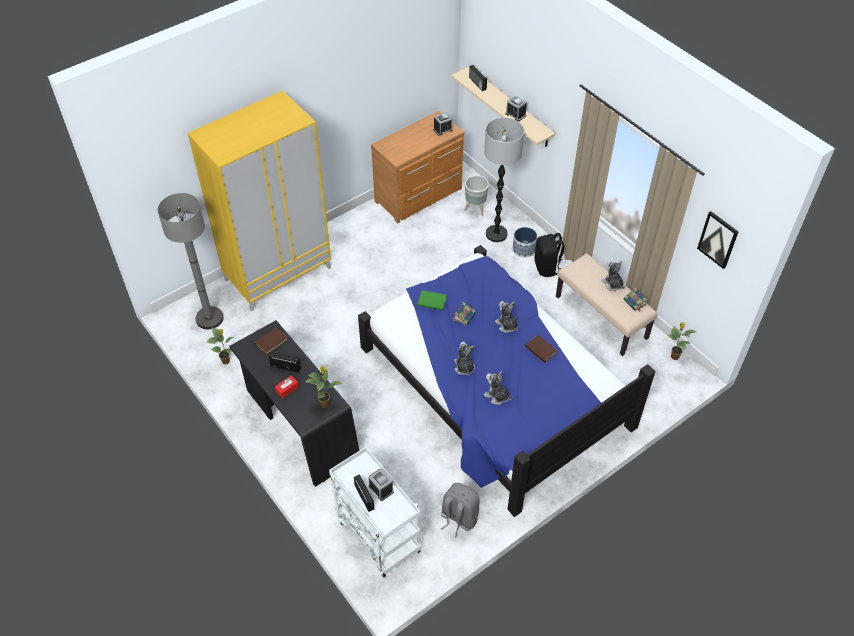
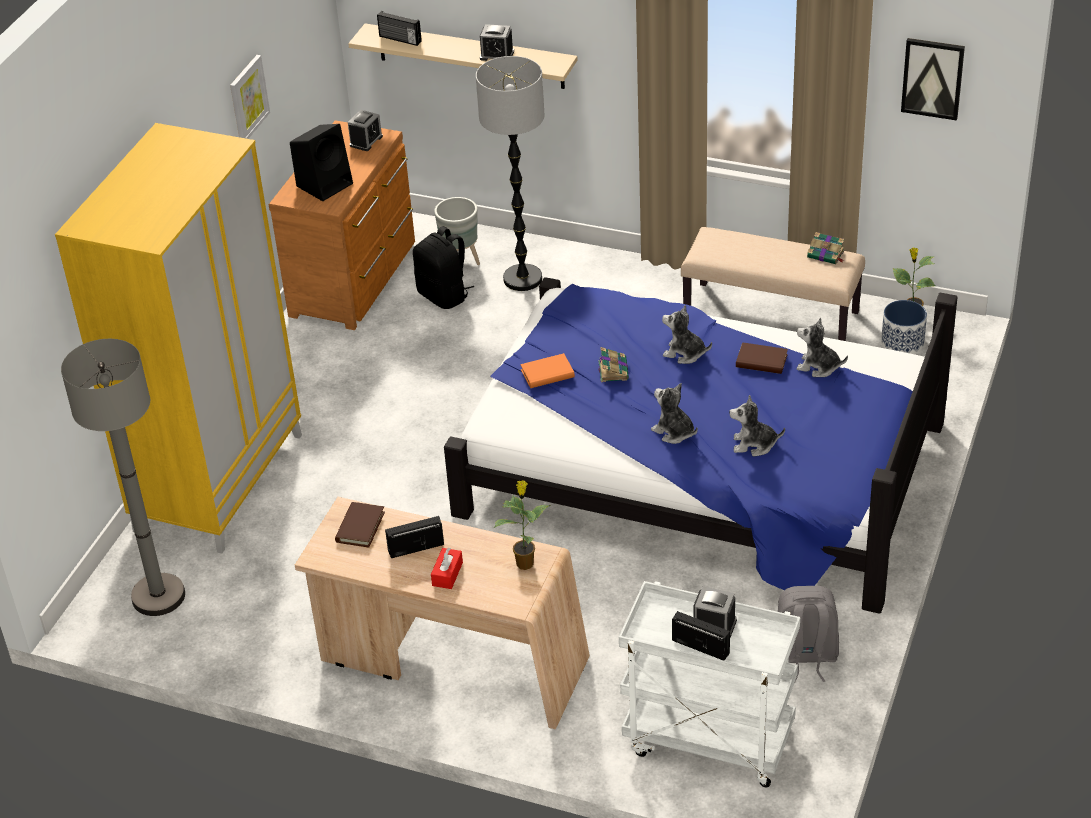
camera: 30 degrees left, 10 degrees down
potted plant [206,328,234,365] -> none
black desk [229,320,359,487] -> beige desk [295,497,590,729]
green book [418,290,447,310] -> orange book [520,353,575,388]
planter [513,227,537,258] -> planter moved to [881,300,927,354]
black backpack [535,233,565,277] -> black backpack moved to [413,226,474,309]
plush toy [601,261,625,291] -> plush toy moved to [797,318,848,377]
none -> picture [230,55,270,139]
none -> black speaker [290,124,353,201]

